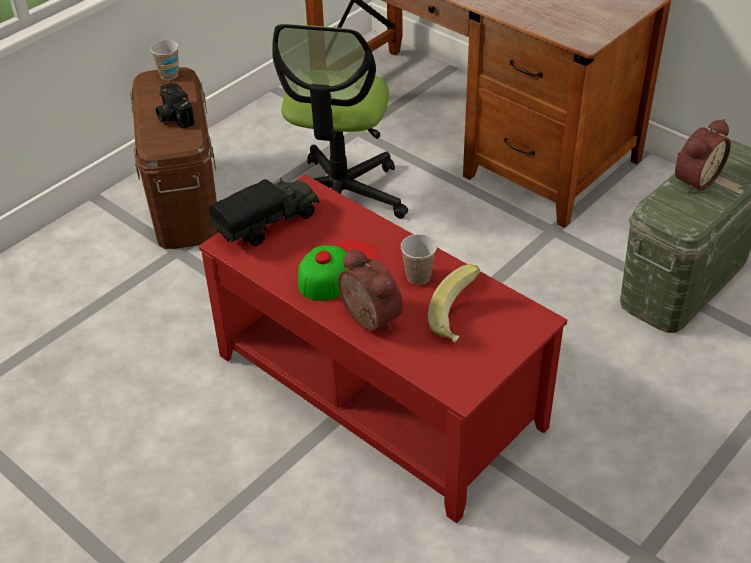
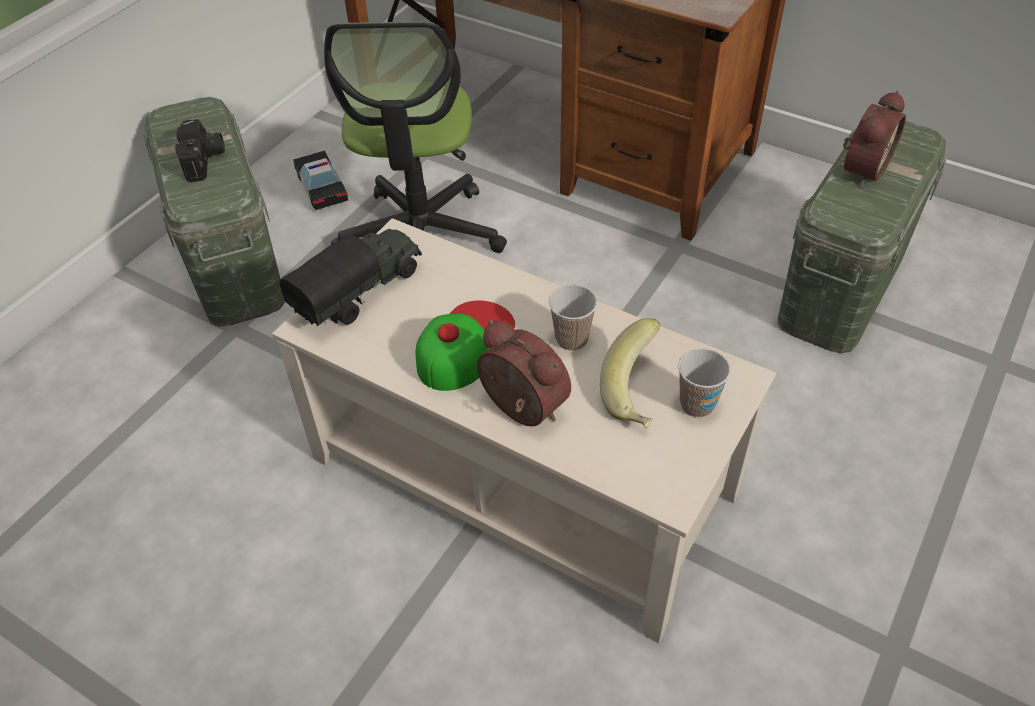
camera: 10 degrees left, 5 degrees up
brown storage box [130,67,218,249] -> green storage box [144,97,285,327]
cup [150,40,179,80] -> cup moved to [678,348,731,417]
camera [156,83,194,129] -> camera turned 150 degrees counterclockwise [175,119,225,182]
red coffee table [199,174,567,523] -> beige coffee table [272,218,776,643]
none -> toy car [293,151,349,210]

